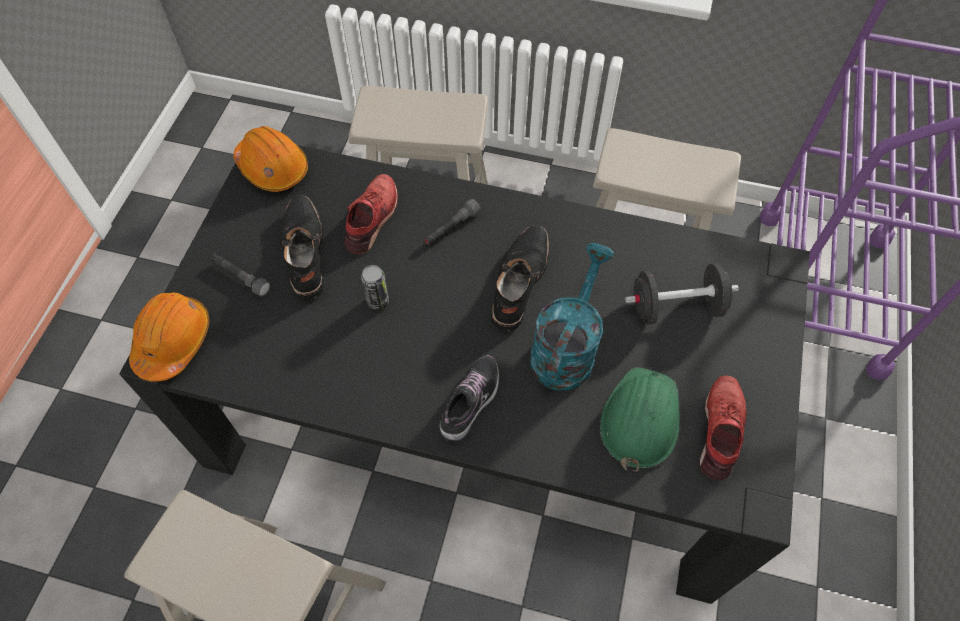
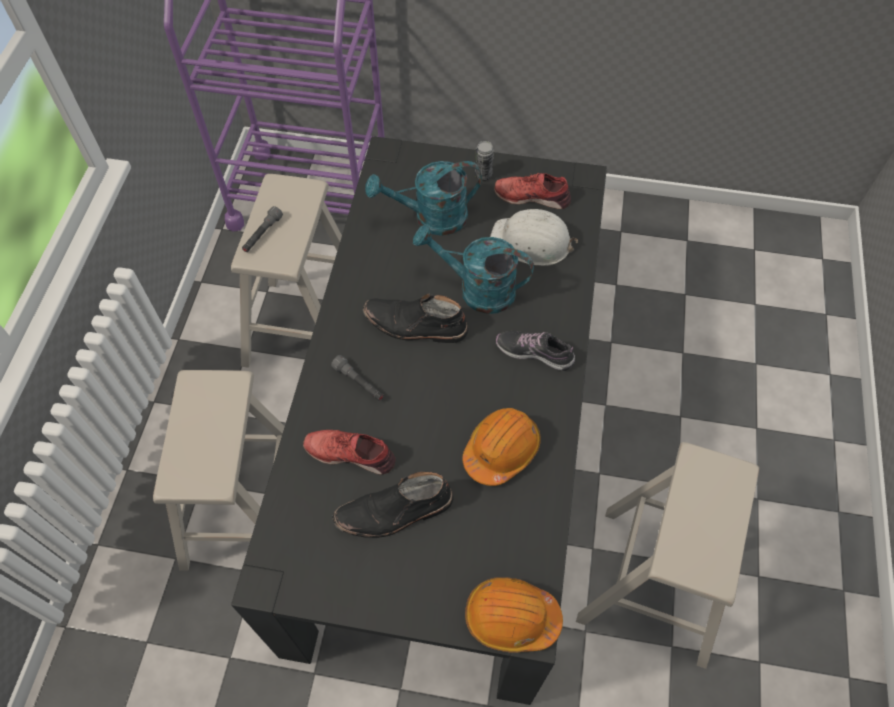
camera: 95 degrees left, 0 degrees up
grey flashlight [211,254,271,297] -> grey flashlight moved to [242,206,283,252]
orange hard hat [233,126,308,192] -> orange hard hat moved to [462,408,541,486]
can [361,265,389,310] -> can moved to [475,141,494,181]
green hard hat [600,367,680,472] -> white hard hat [490,209,578,266]
black dumbbell [625,263,739,325] -> turquoise watering can [365,161,482,236]

